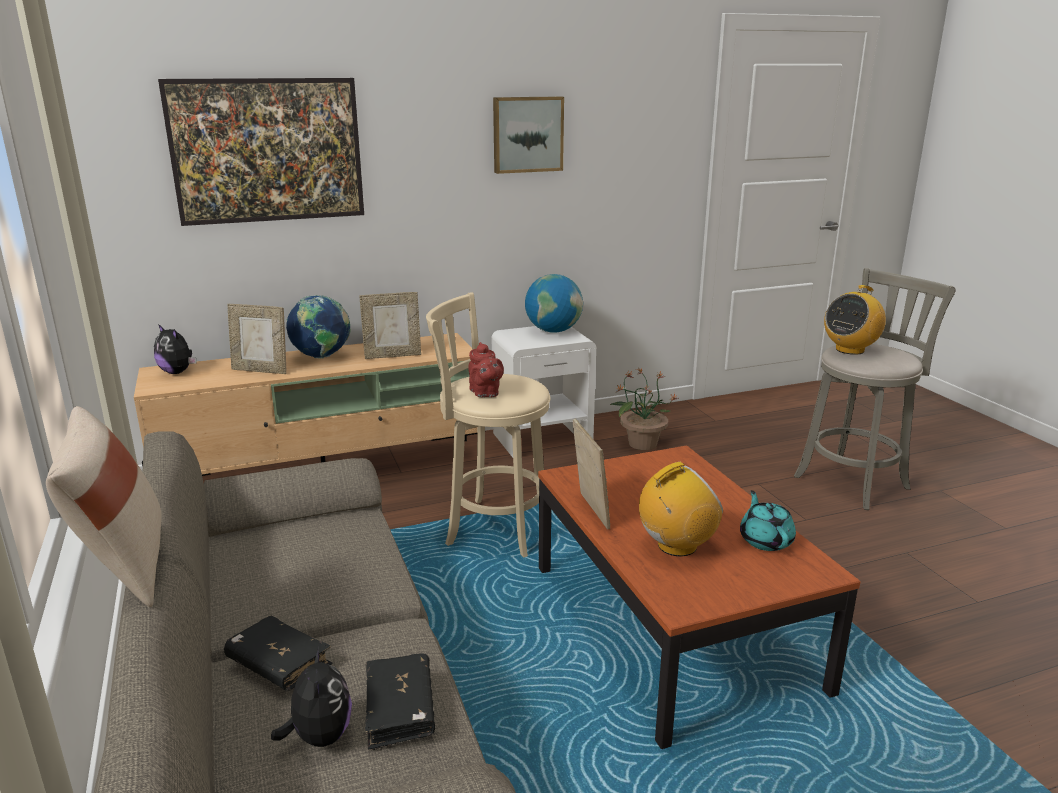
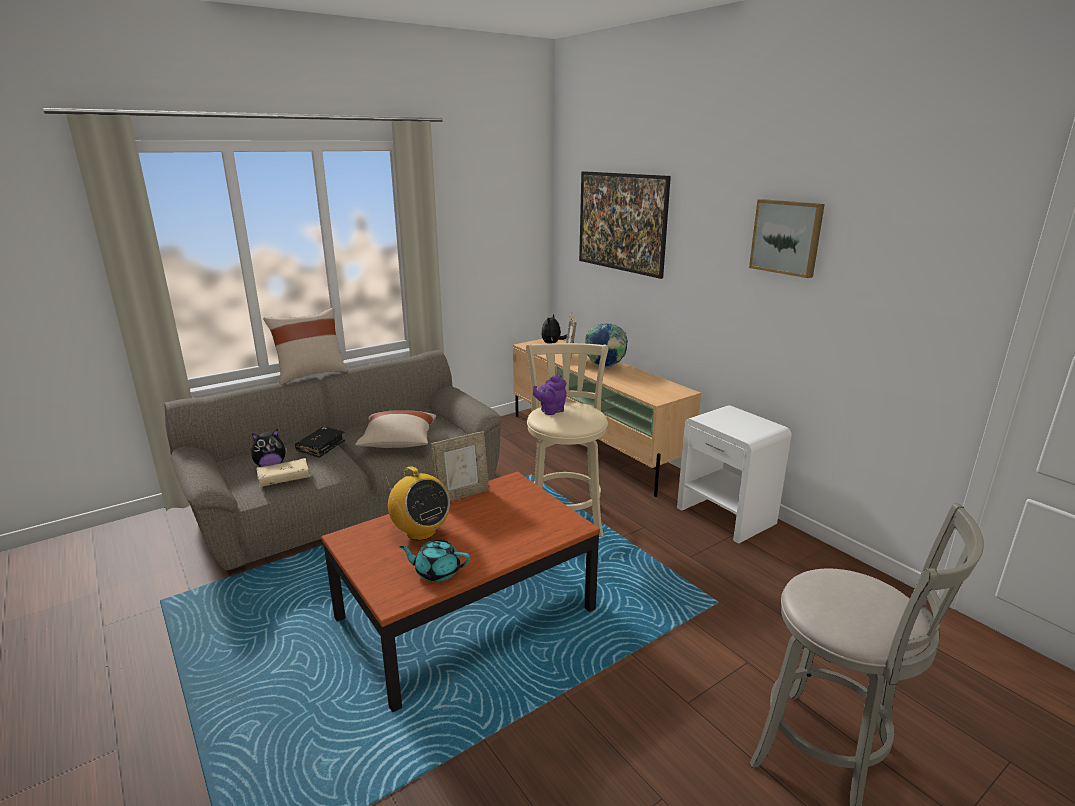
camera: 75 degrees right, 0 degrees up
picture frame [360,292,421,359] -> none
black book [365,653,435,751] -> beige book [256,458,310,487]
red teapot [468,342,504,397] -> purple teapot [533,375,567,415]
globe [525,274,583,333] -> none
potted plant [610,368,679,450] -> none
turquoise teapot [740,490,796,551] -> turquoise teapot turned 150 degrees counterclockwise [399,540,470,582]
radio [824,285,886,355] -> none
none -> beige pillow [355,411,436,448]

